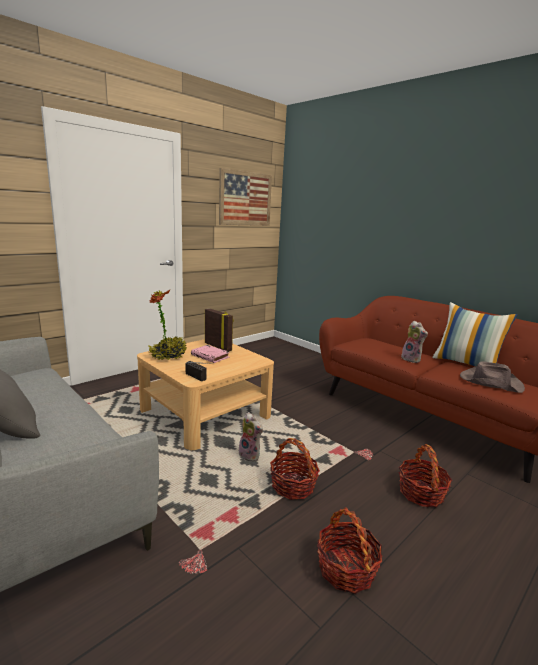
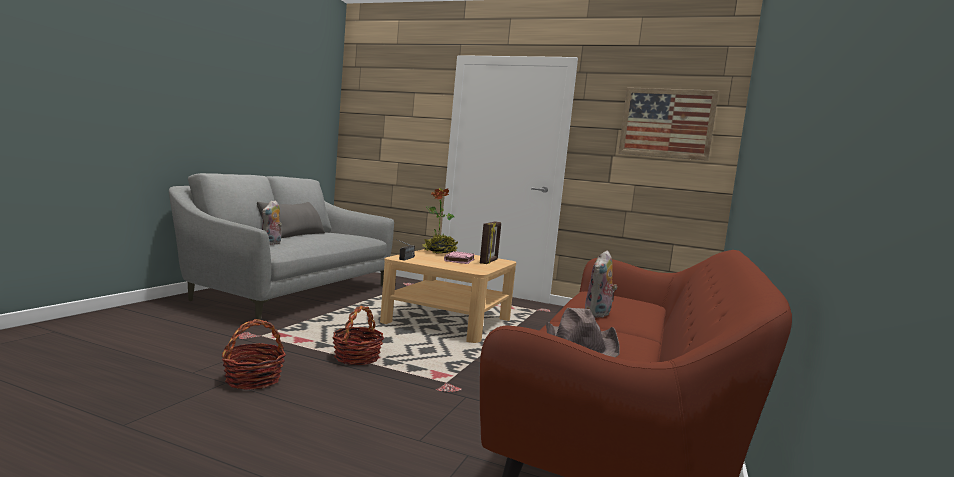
camera: 65 degrees right, 10 degrees down
plush toy [239,412,263,461] -> plush toy moved to [262,200,282,245]
basket [398,444,453,507] -> none
pillow [432,302,517,366] -> none

